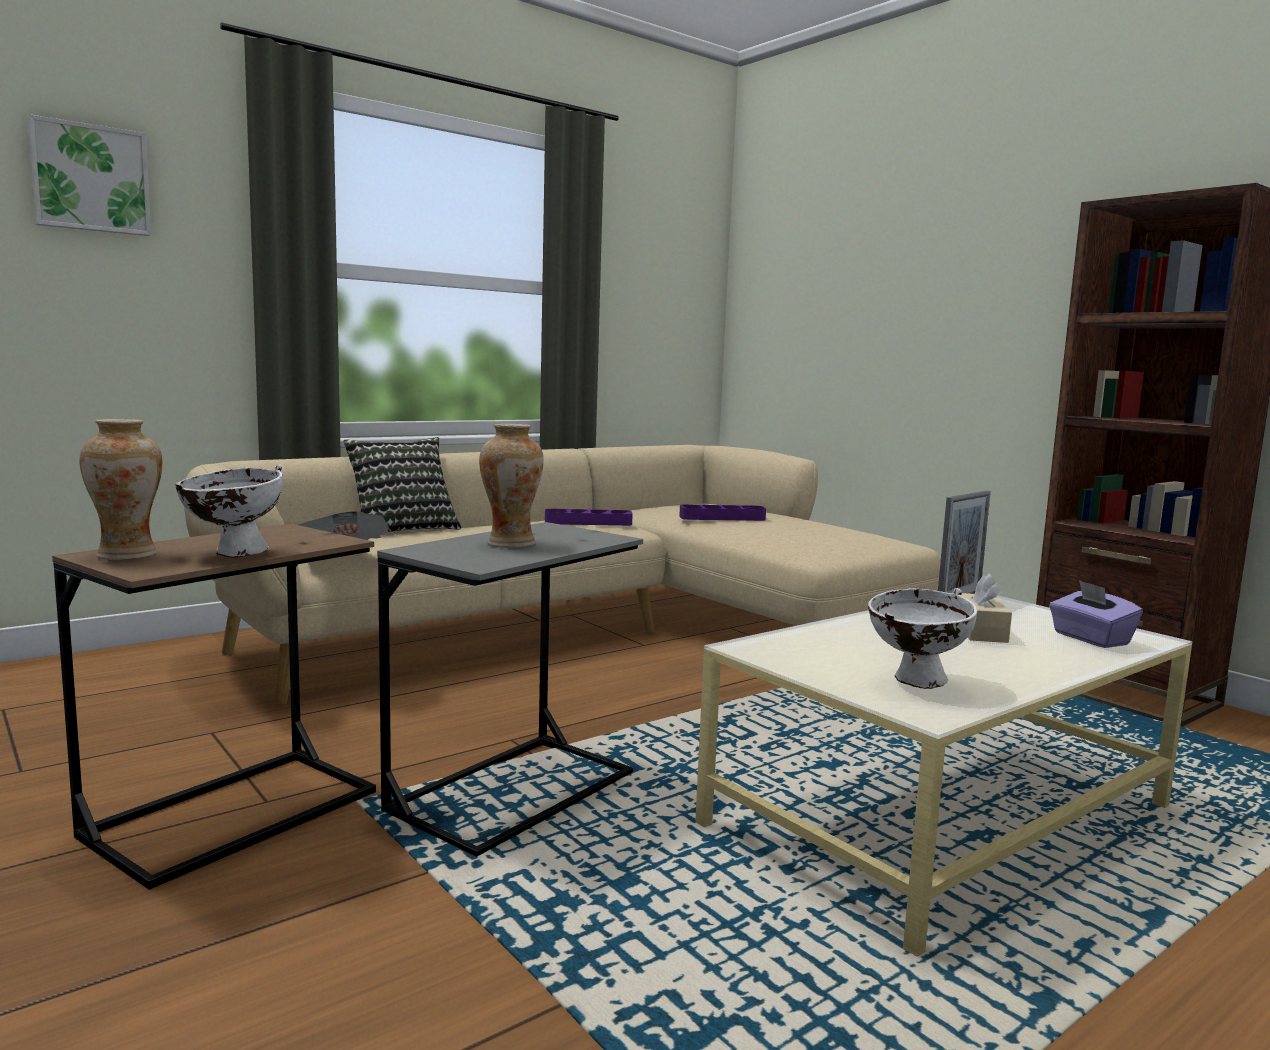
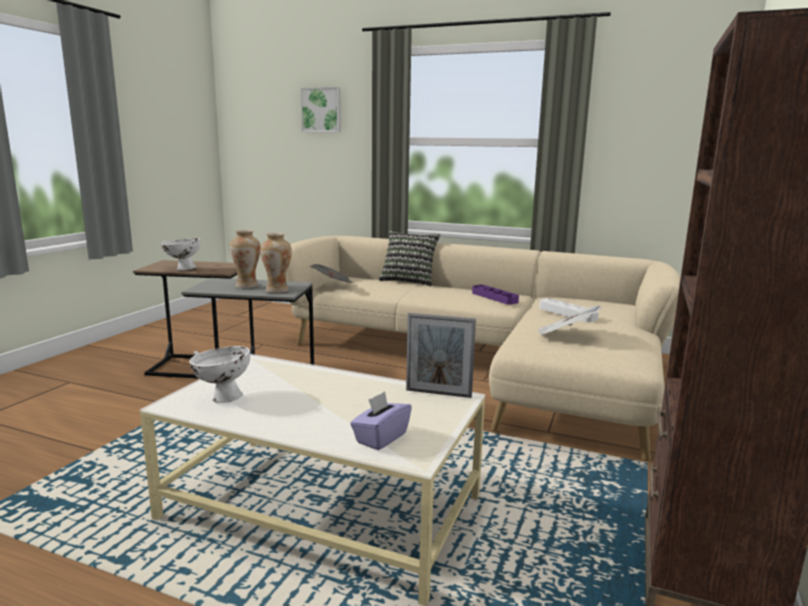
camera: 60 degrees right, 5 degrees up
vase [80,419,163,560] -> vase moved to [260,233,292,293]
purple tray [679,504,766,521] -> white tray [539,298,599,322]
beige tissue box [961,574,1012,643] -> none
none -> newspaper [538,306,602,335]

